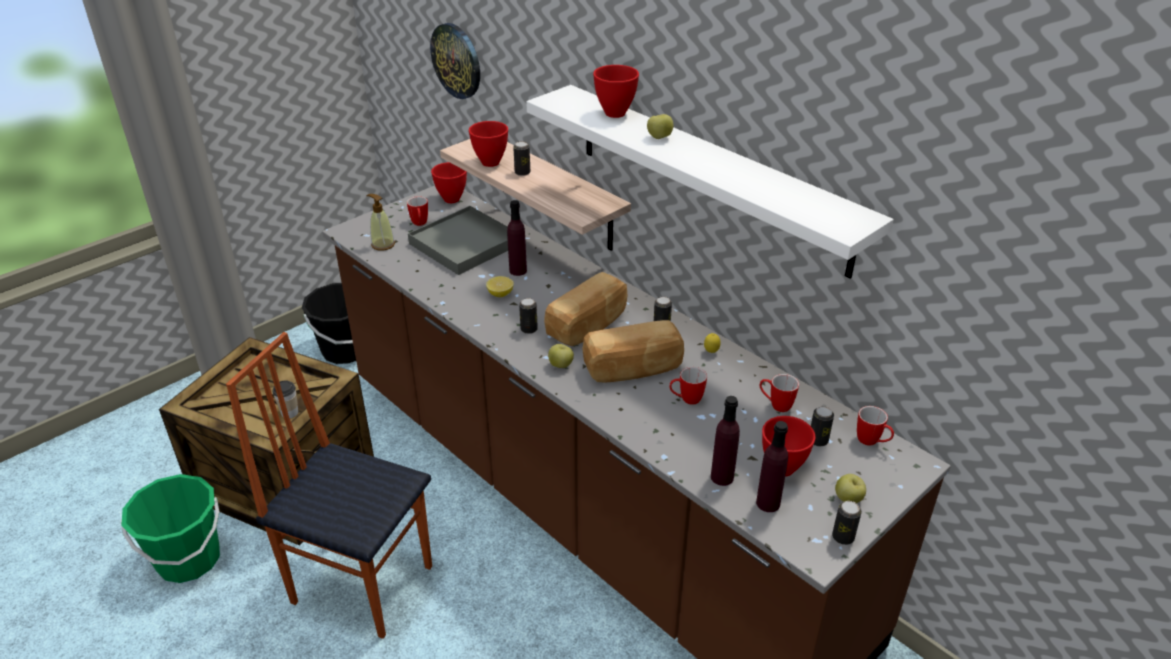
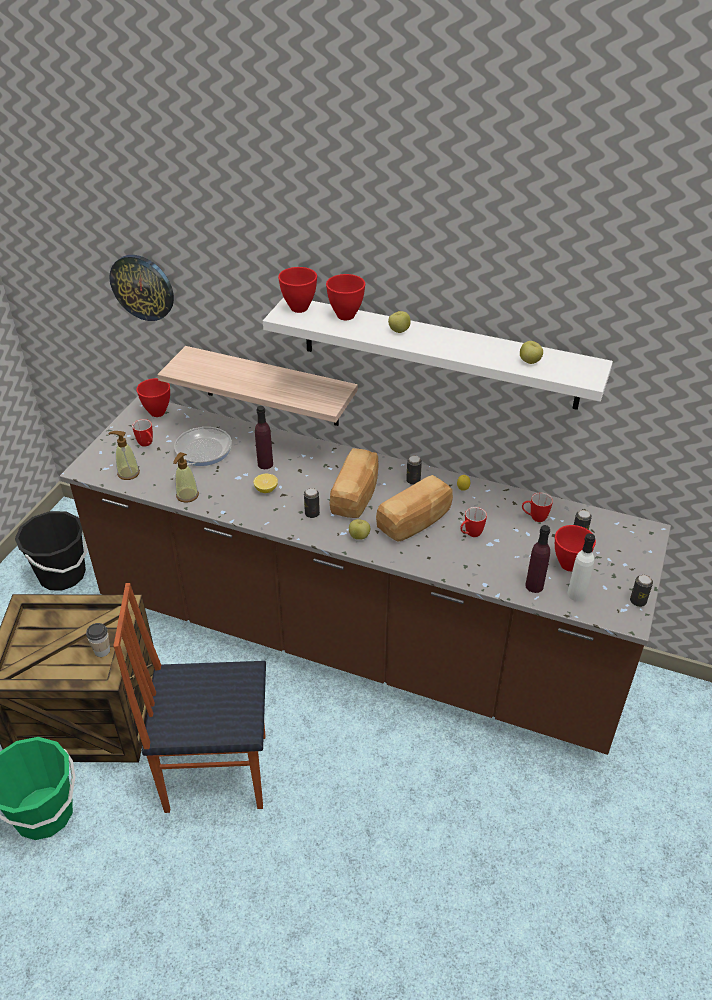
camera: 25 degrees left, 5 degrees up
grey tray [408,206,508,275] -> frying pan [173,427,232,478]
red bowl [469,121,508,167] -> red bowl moved to [278,267,317,313]
can [513,141,530,176] -> none
purple bottle [756,421,788,512] -> white bottle [567,533,595,601]
apple [835,474,866,503] -> apple moved to [520,341,543,364]
mug [857,406,894,446] -> none
none -> soap dispenser [173,452,199,503]

